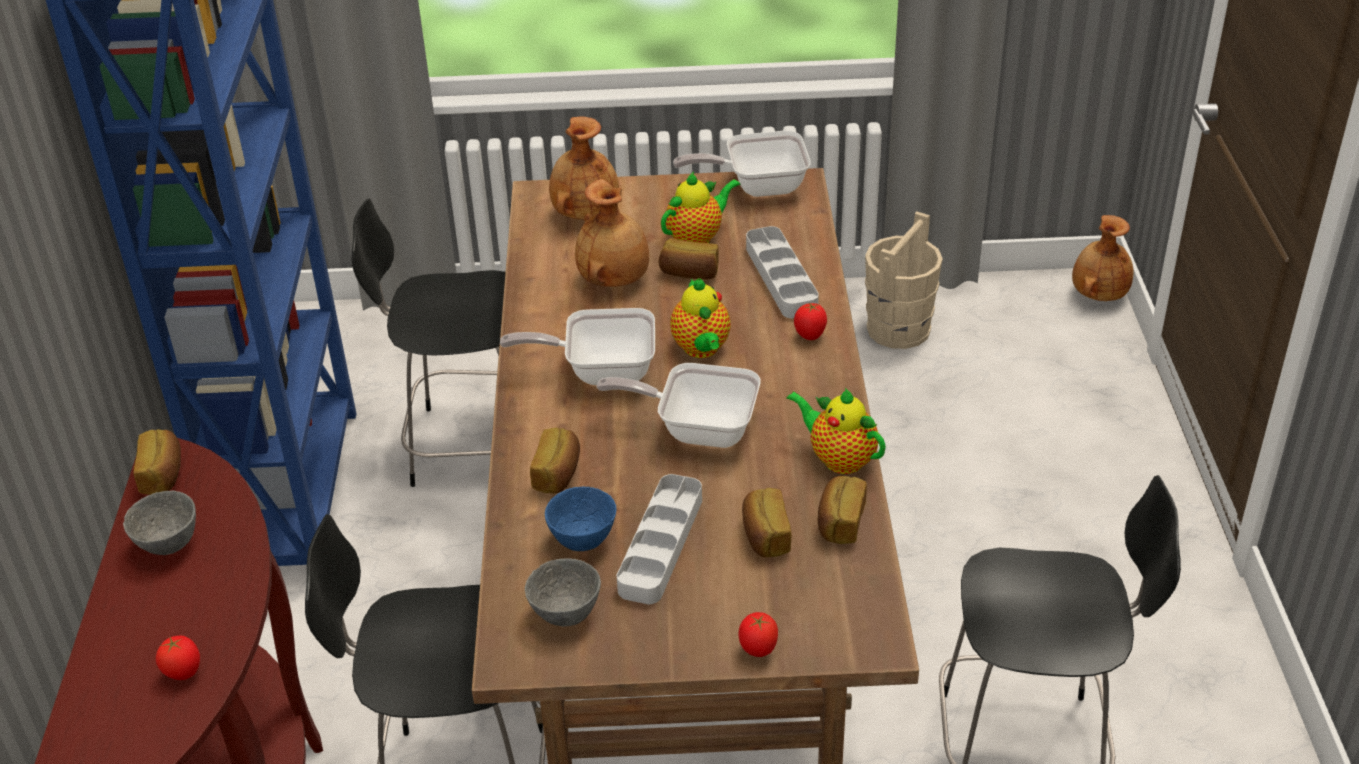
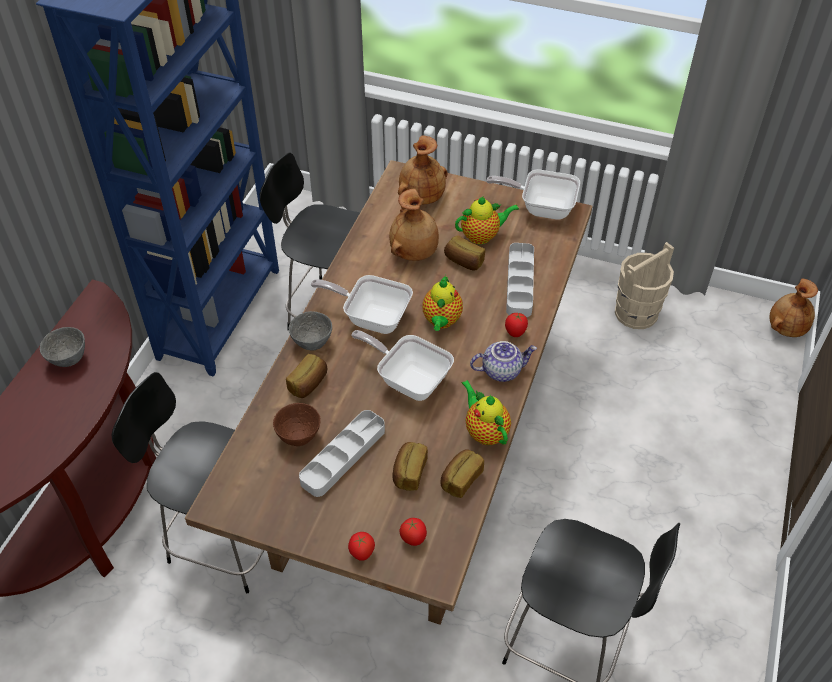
camera: 20 degrees right, 10 degrees up
bread [133,429,181,495] -> none
tomato [156,636,200,680] -> tomato moved to [400,518,427,546]
grey bowl [525,559,601,626] -> grey bowl moved to [288,311,332,351]
blue bowl [545,486,616,551] -> brown bowl [273,403,321,446]
none -> teapot [470,341,537,382]

